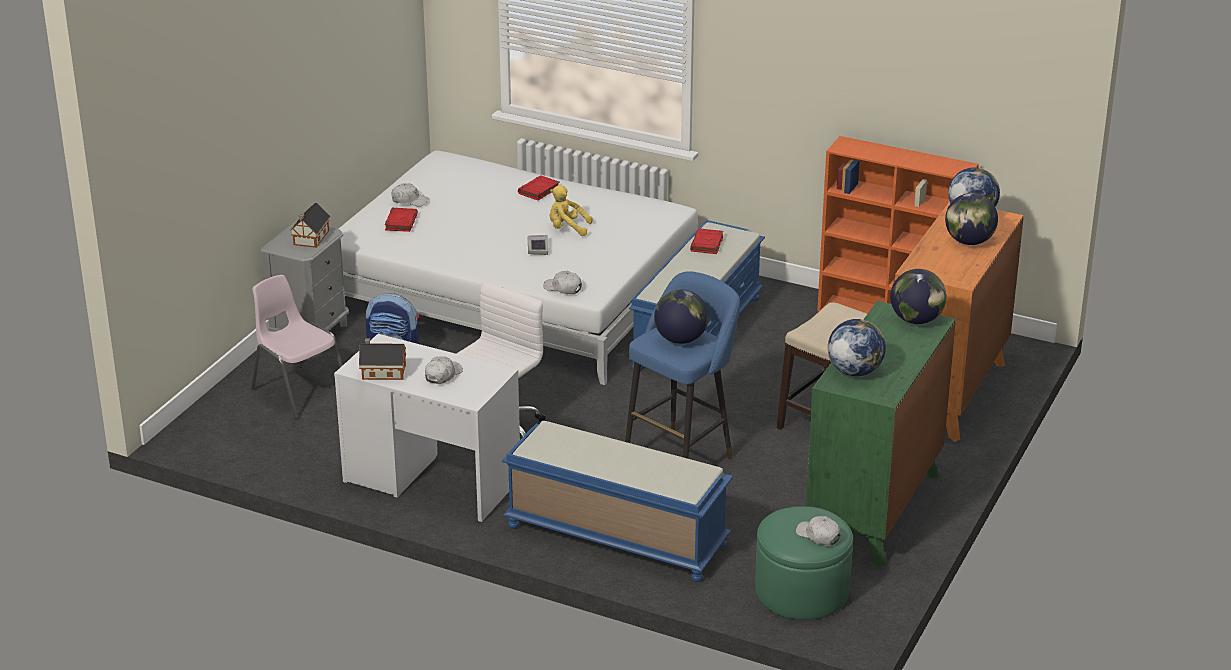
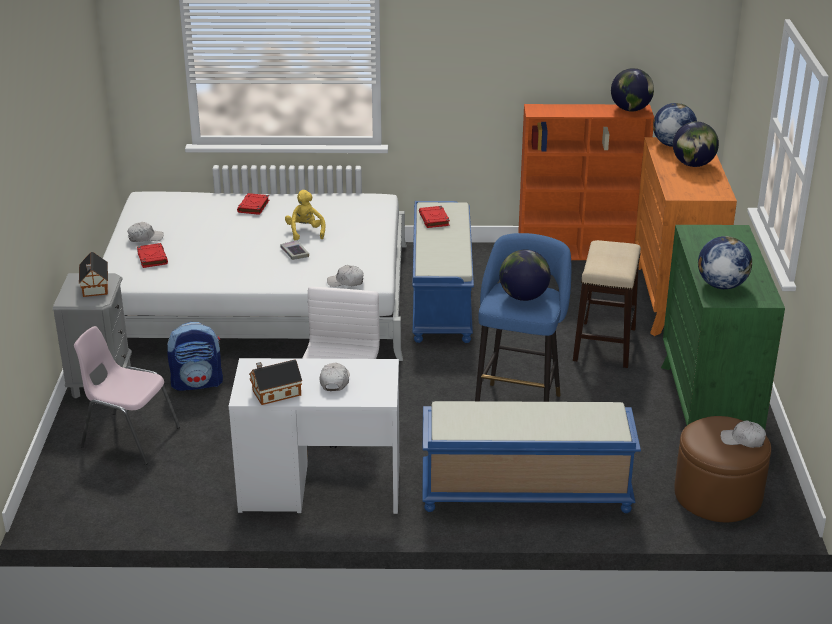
camera: 25 degrees left, 0 degrees up
yellow plush toy [549,185,592,236] -> yellow plush toy turned 90 degrees clockwise [285,190,326,240]
green ottoman [755,506,853,620] -> brown ottoman [674,416,771,522]
globe [890,269,946,324] -> globe moved to [611,68,654,112]

